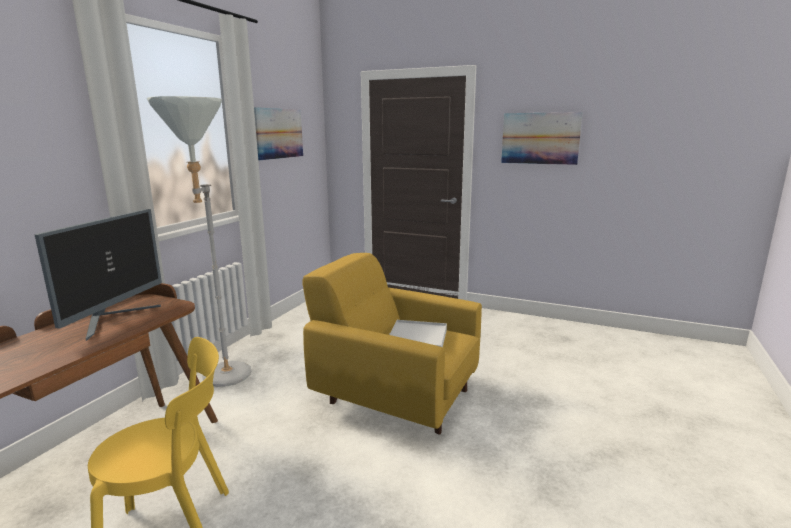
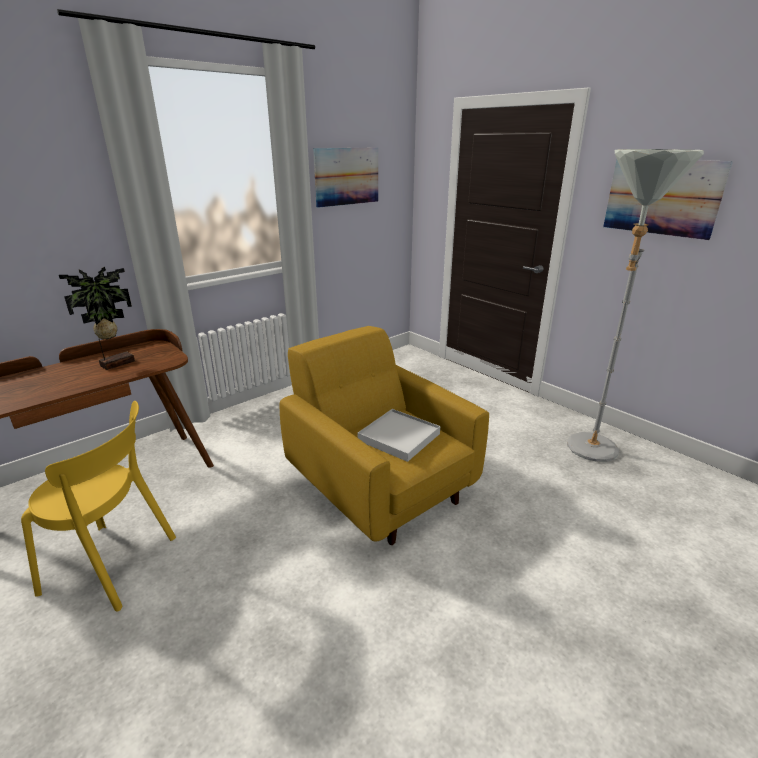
camera: 25 degrees right, 10 degrees up
monitor [35,209,162,341] -> potted plant [59,267,135,370]
grey floor lamp [147,96,251,387] -> grey floor lamp moved to [567,149,704,462]

